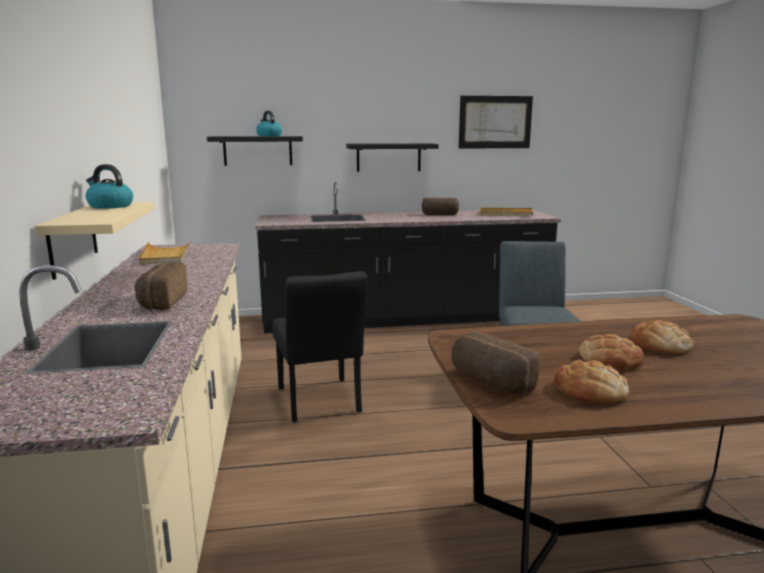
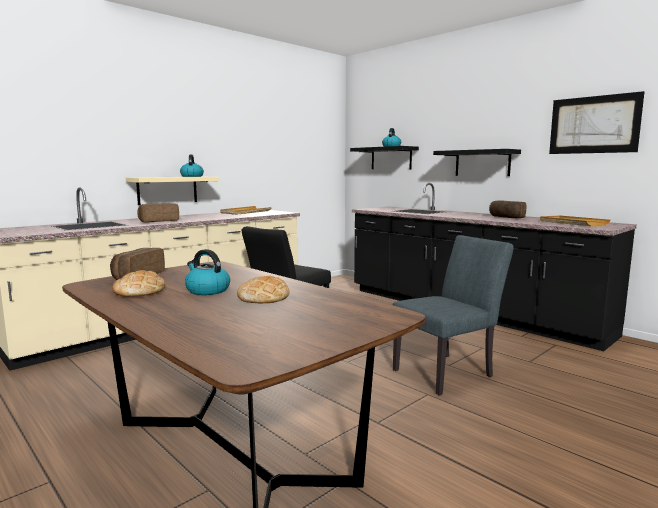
camera: 55 degrees right, 5 degrees down
bread [579,334,644,370] -> kettle [185,249,230,295]

